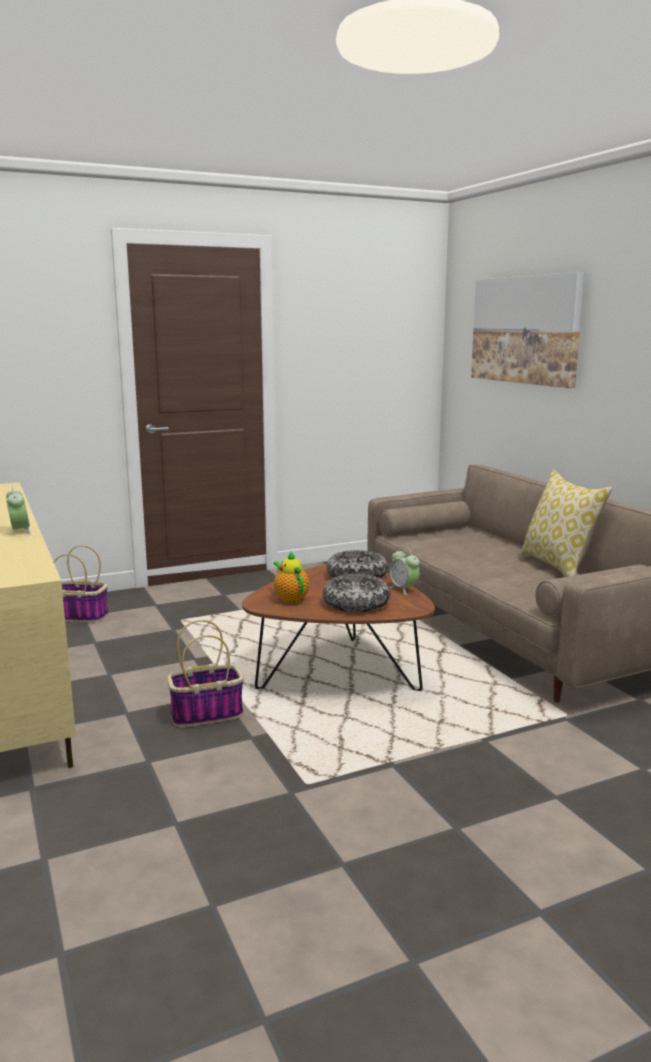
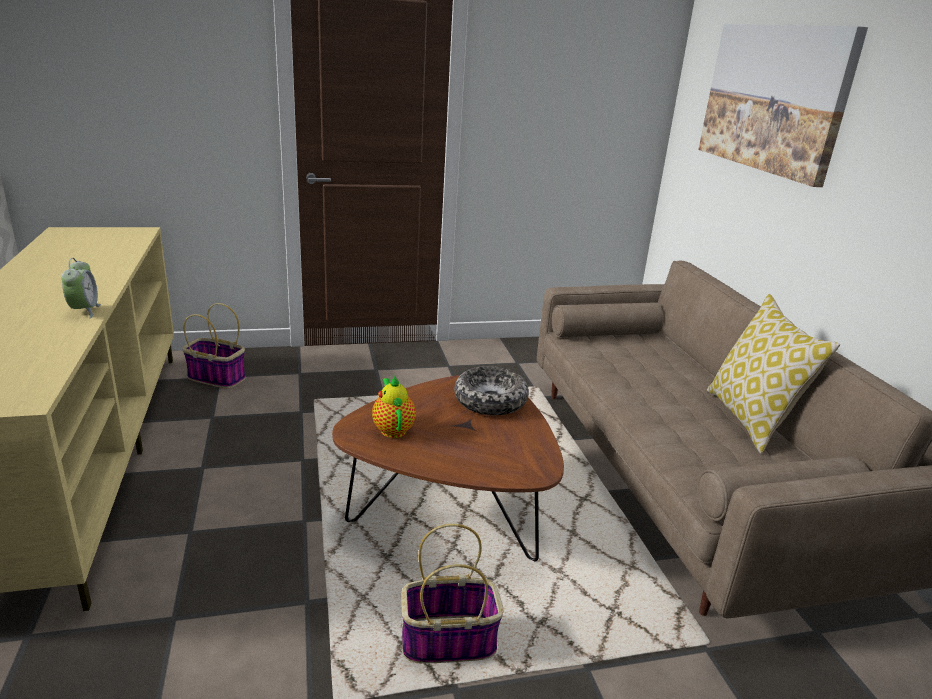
camera: 10 degrees right, 10 degrees up
basket [167,620,244,727] -> basket moved to [401,524,504,663]
bowl [323,574,391,612] -> none
alarm clock [389,548,419,595] -> none

